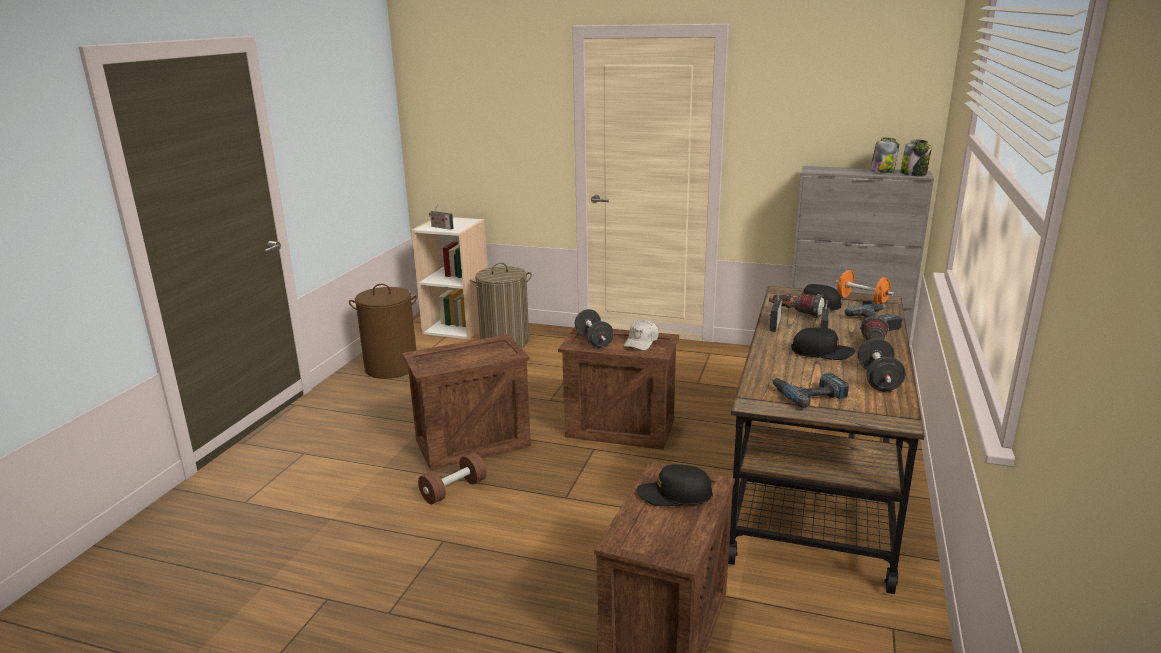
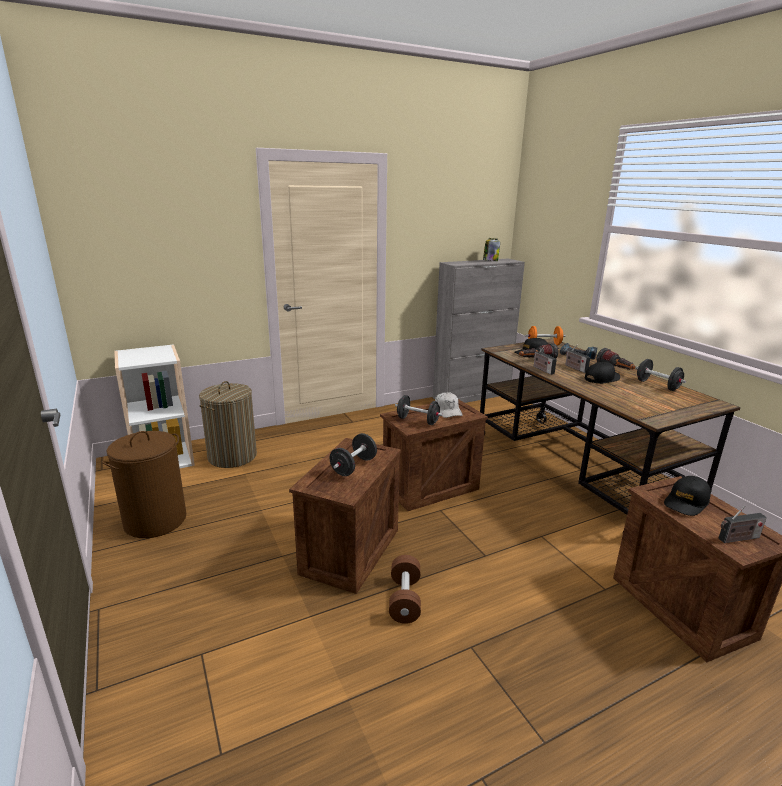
camera: 45 degrees left, 0 degrees up
radio [429,204,453,230] -> radio moved to [718,506,767,543]
power drill [772,373,849,408] -> none
jar [901,139,932,176] -> none
none -> black dumbbell [329,433,377,476]

